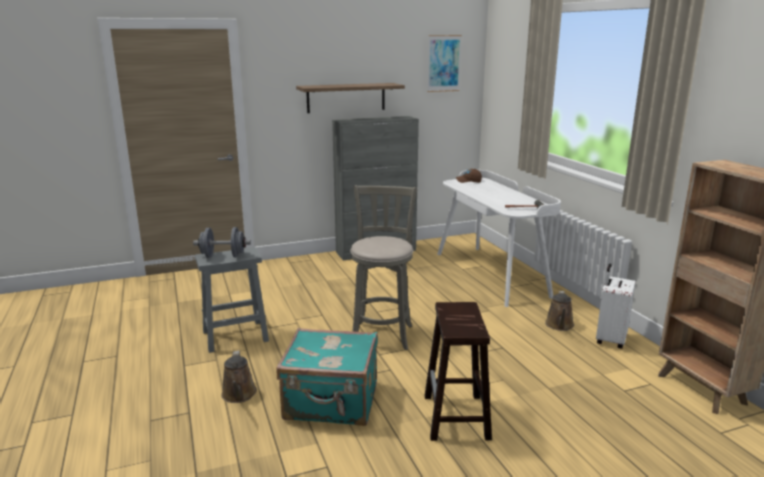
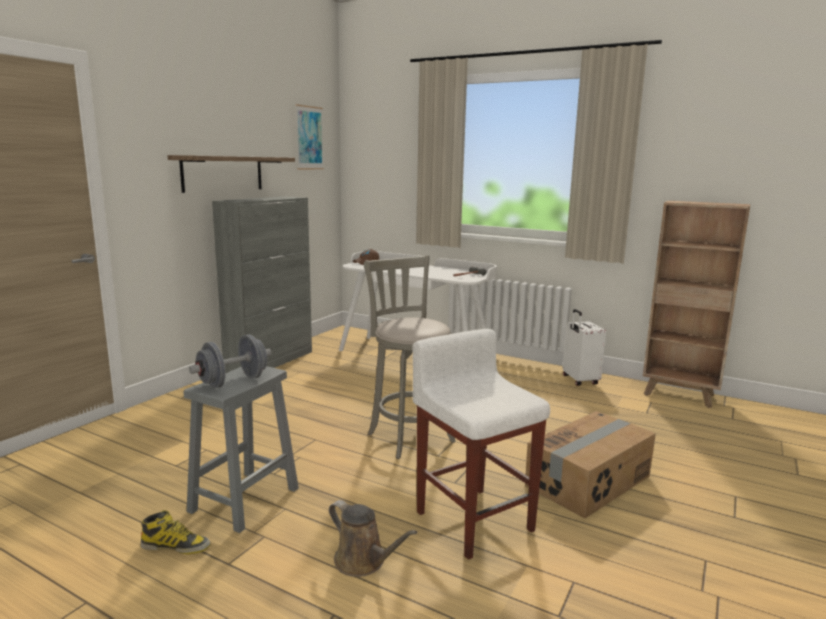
camera: 40 degrees left, 5 degrees down
turquoise suitcase [277,328,378,426] -> white stool [413,329,550,560]
brown stool [424,302,492,441] -> cardboard box [525,411,656,518]
brown watering can [545,291,574,331] -> none
none -> boot [141,510,211,554]

